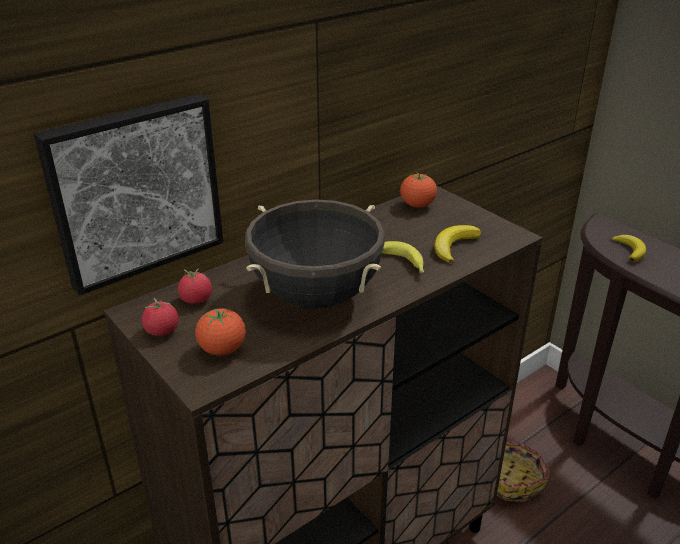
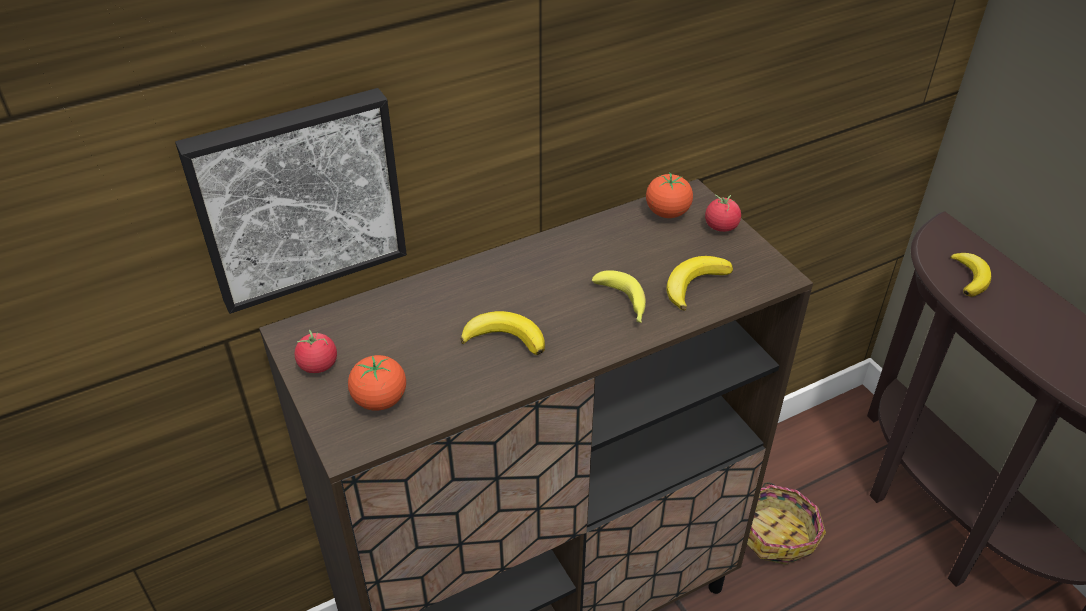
camera: 10 degrees right, 10 degrees up
tomato [178,268,212,304] -> tomato moved to [705,194,741,232]
black cooking pot [245,199,385,309] -> banana [461,311,545,355]

